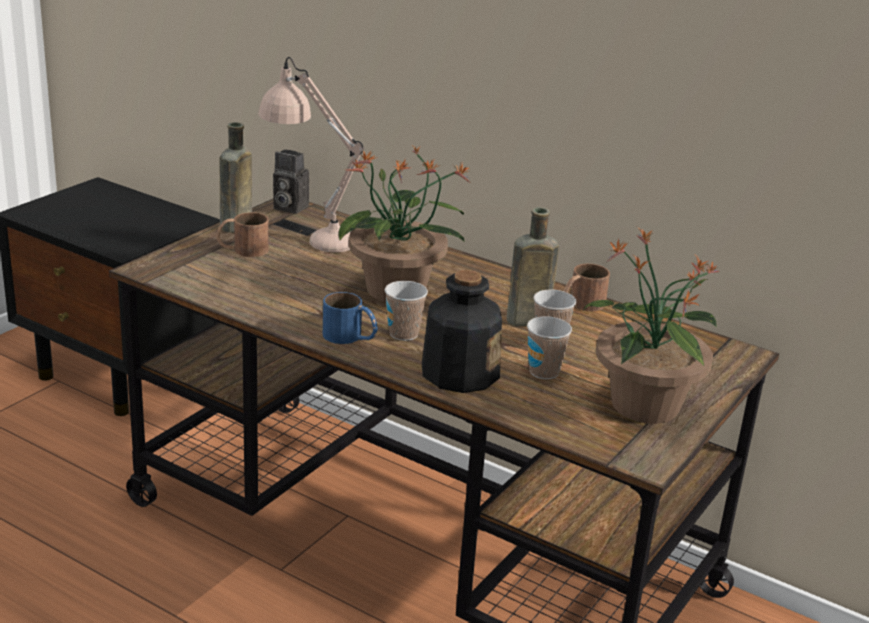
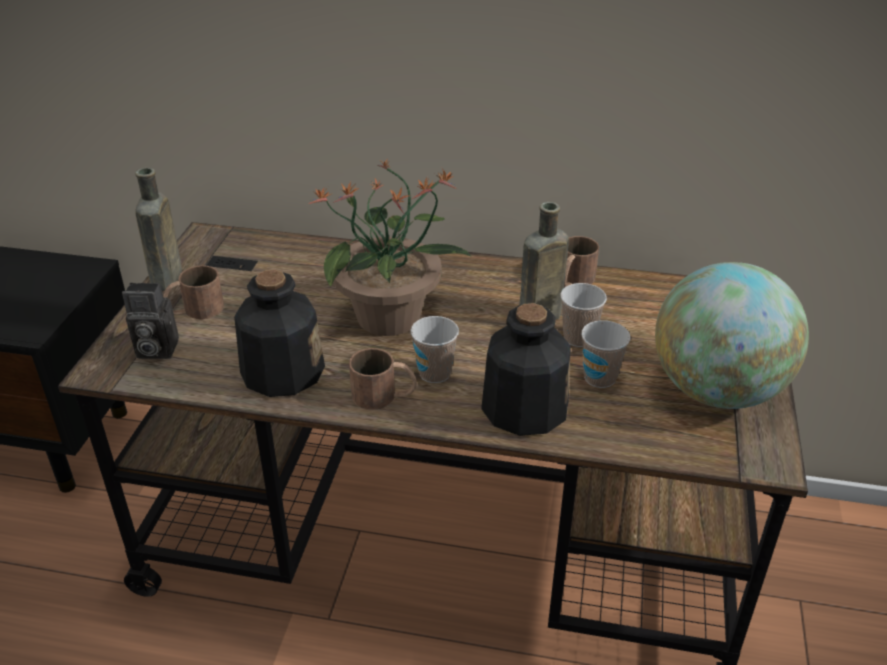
camera: 20 degrees left, 10 degrees up
beige table lamp [258,57,364,252] -> none
camera [273,150,309,214] -> camera moved to [122,283,179,359]
blue mug [323,292,378,344] -> brown mug [349,348,417,410]
potted plant [583,227,720,424] -> globe [655,262,809,409]
none -> bottle [234,270,325,397]

